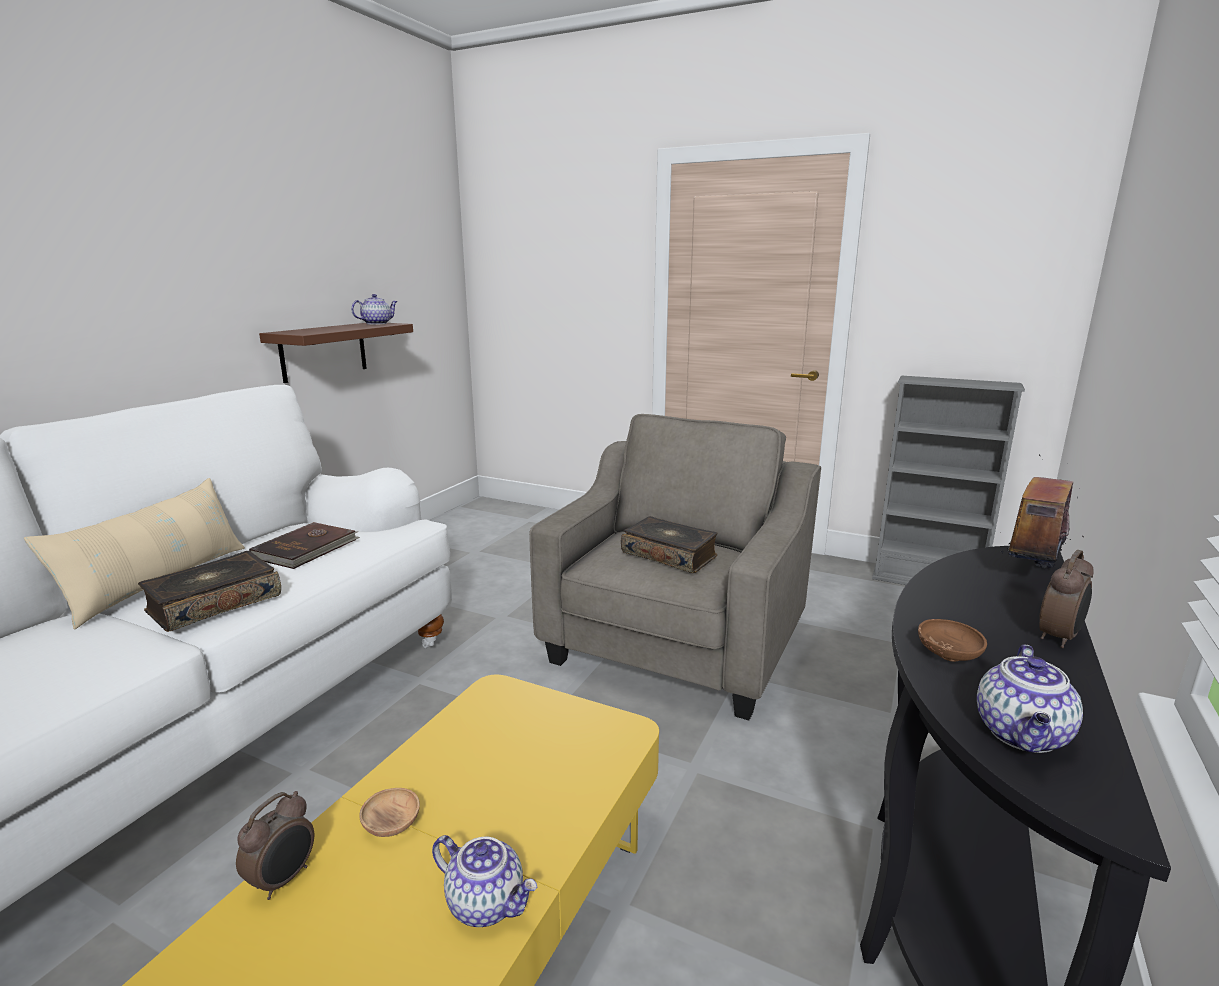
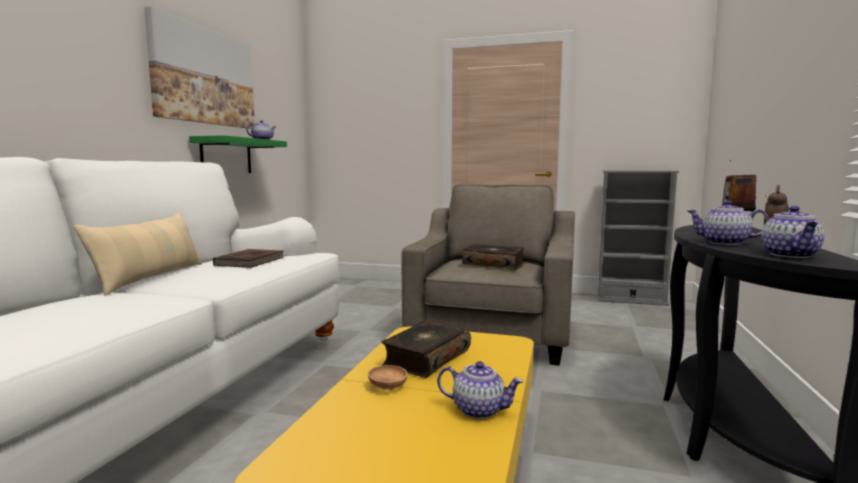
camera: 10 degrees left, 10 degrees down
book [138,551,281,632] -> book moved to [381,319,471,378]
alarm clock [236,791,314,900] -> none
brown shelf [259,323,413,383] -> green shelf [189,135,287,173]
brown bowl [918,619,987,662] -> teapot [687,201,770,245]
none -> picture [144,6,255,129]

